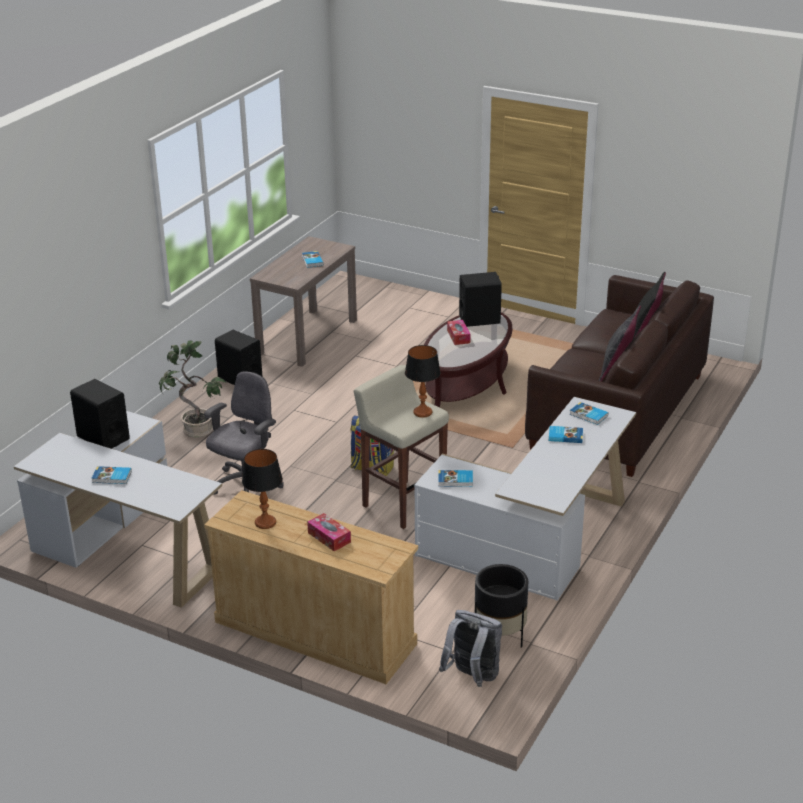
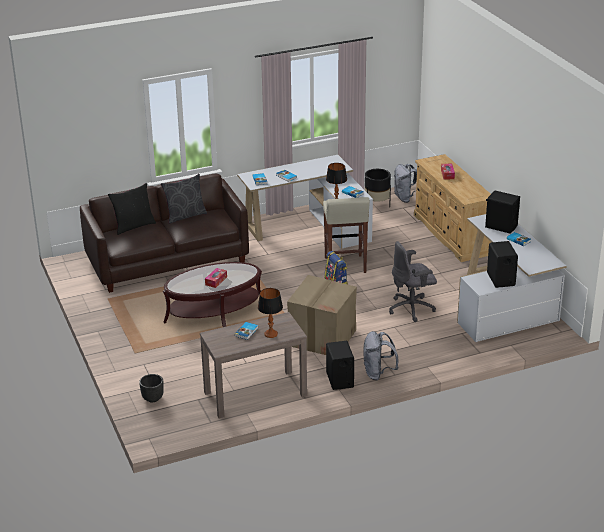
camera: 140 degrees left, 0 degrees up
potted plant [159,340,227,438] -> none
table lamp [242,449,283,529] -> table lamp moved to [258,288,283,338]
black speaker [459,272,502,327] -> black speaker moved to [485,191,520,234]
none -> black planter [139,374,164,402]
none -> cardboard box [287,275,357,355]
none -> grey backpack [363,331,399,380]

